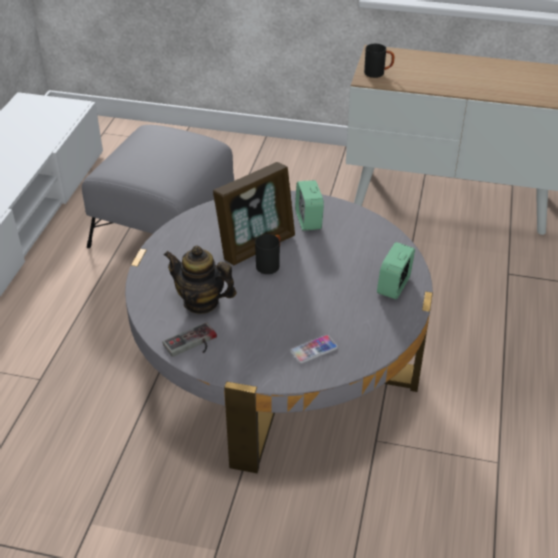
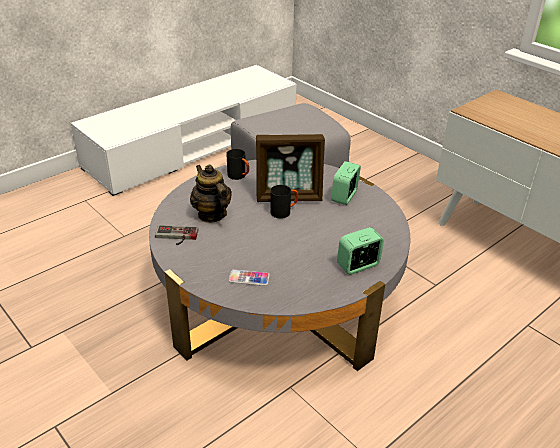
camera: 35 degrees right, 5 degrees down
black mug [364,44,395,78] -> black mug moved to [226,149,249,180]

